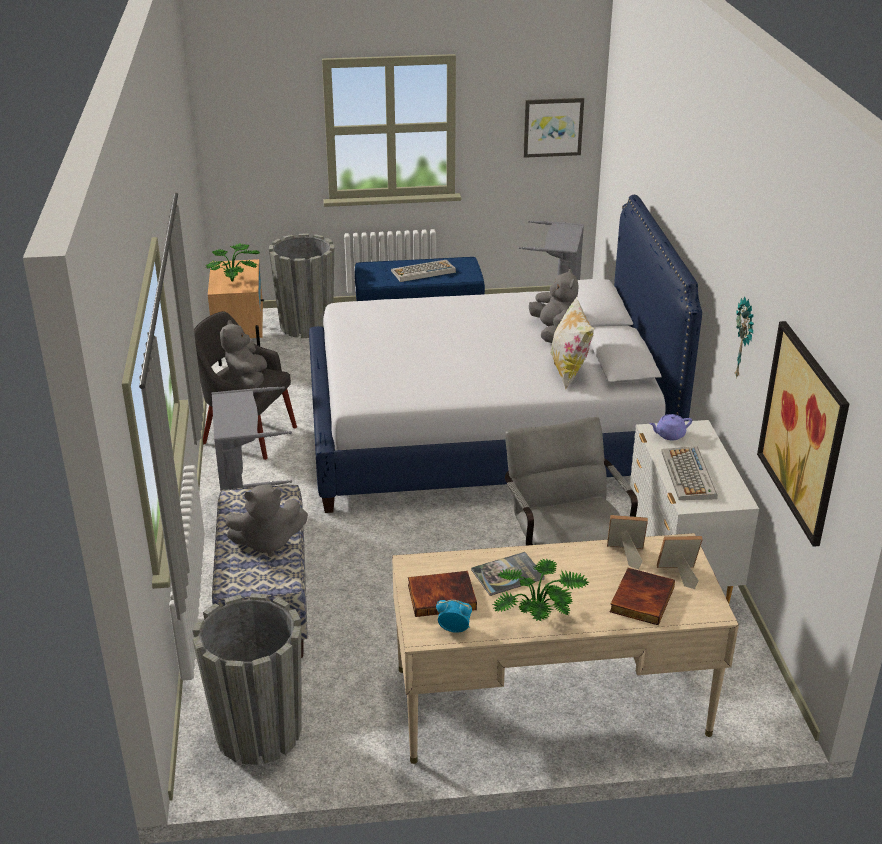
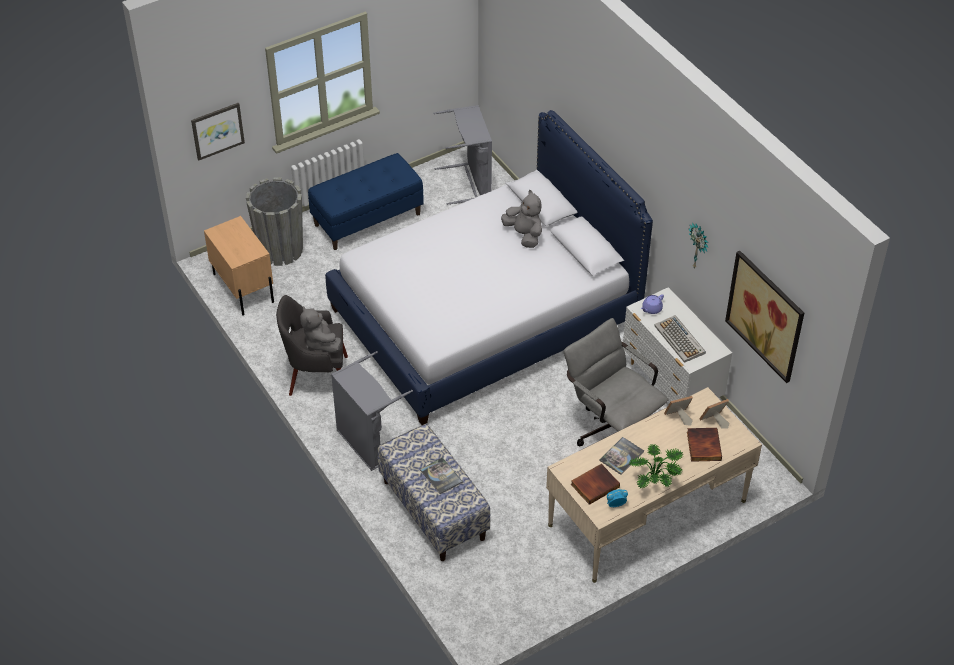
camera: 25 degrees left, 15 degrees up
grey planter [192,593,301,765] -> none
potted plant [206,243,259,282] -> none
grey plush toy [225,484,308,557] -> book [420,457,463,494]
keyboard [391,260,456,282] -> none
picture [523,98,584,158] -> picture moved to [191,103,245,161]
pillow [550,297,594,390] -> none

